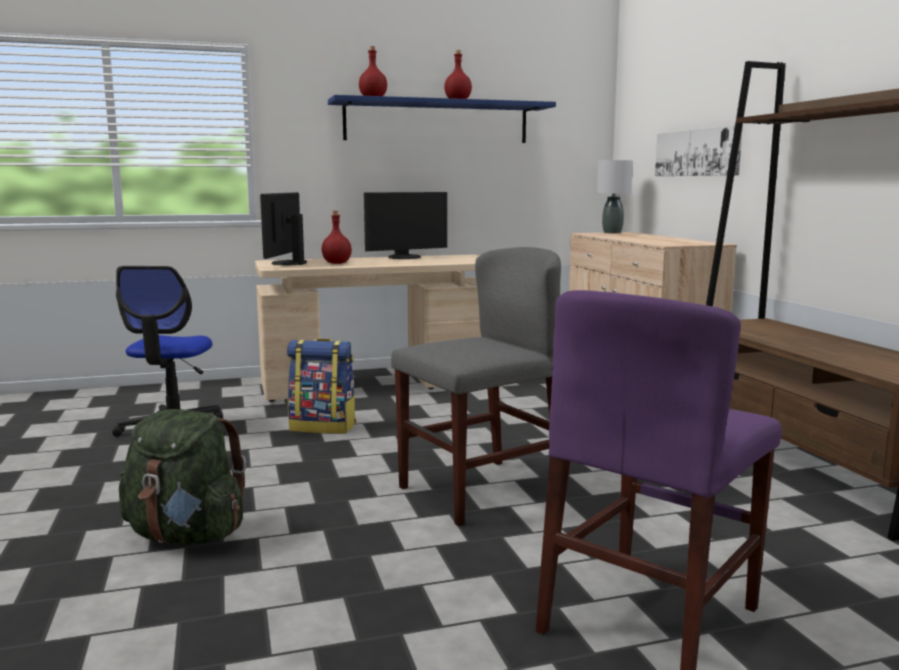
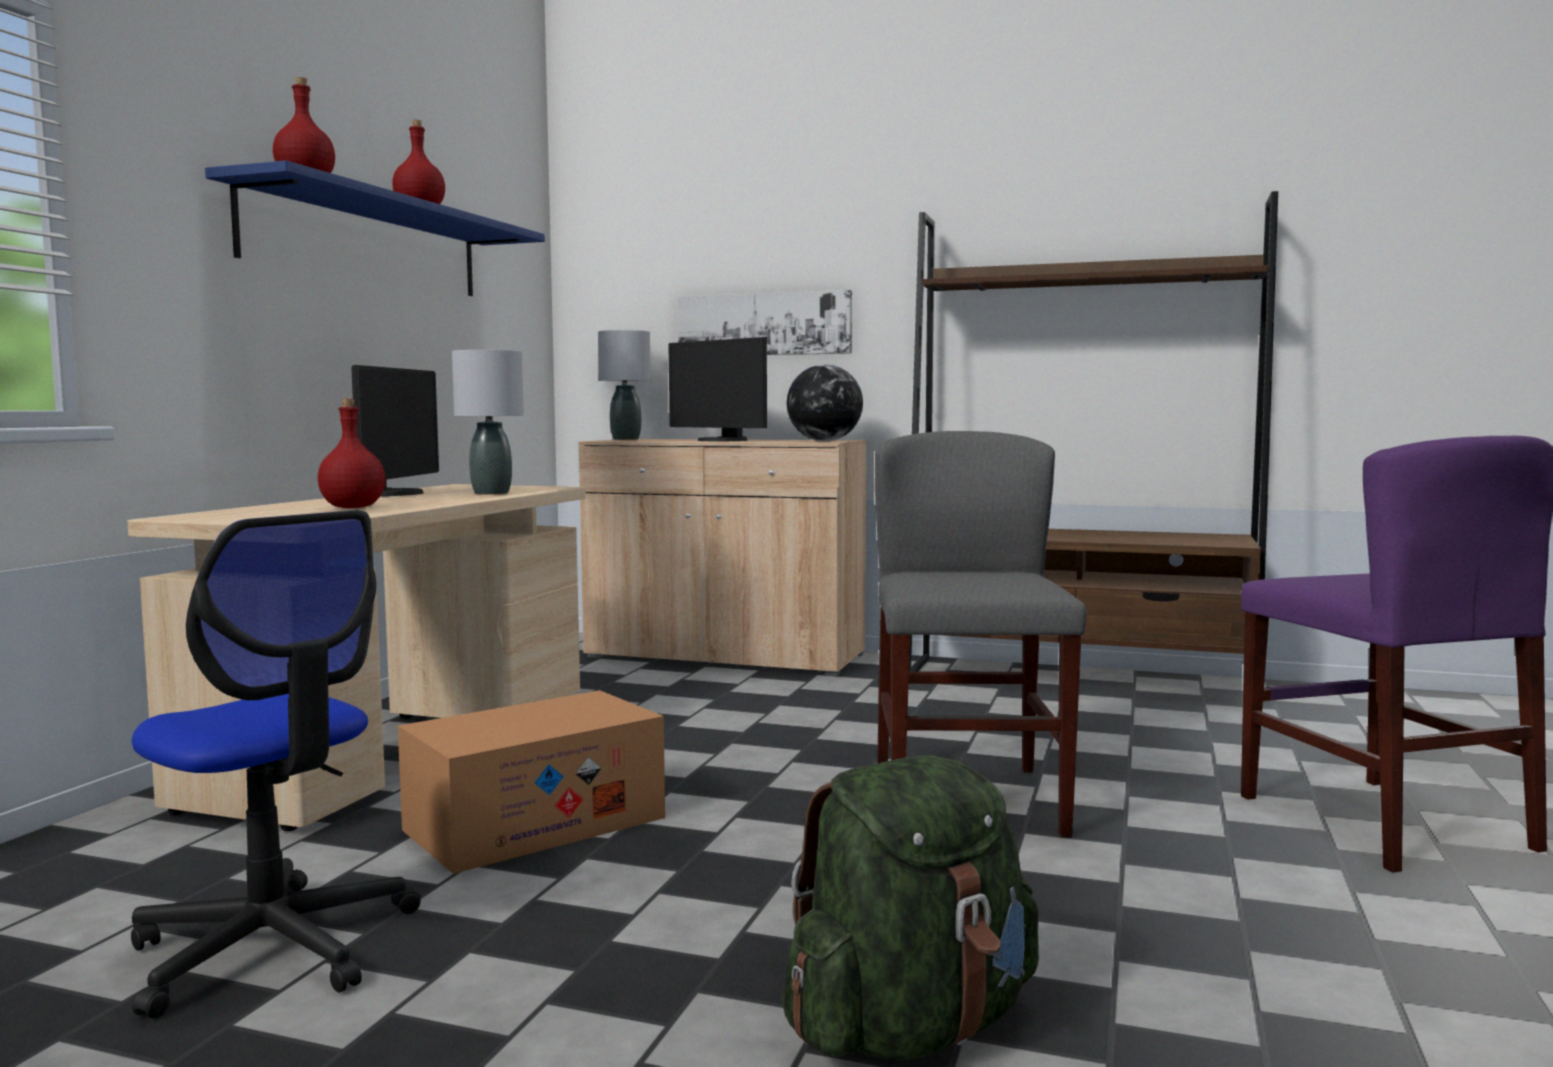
camera: 55 degrees left, 5 degrees down
monitor [260,192,307,265] -> monitor moved to [668,337,767,441]
backpack [287,339,356,434] -> cardboard box [398,690,665,874]
none -> grey table lamp [452,350,524,495]
none -> globe [787,364,863,442]

